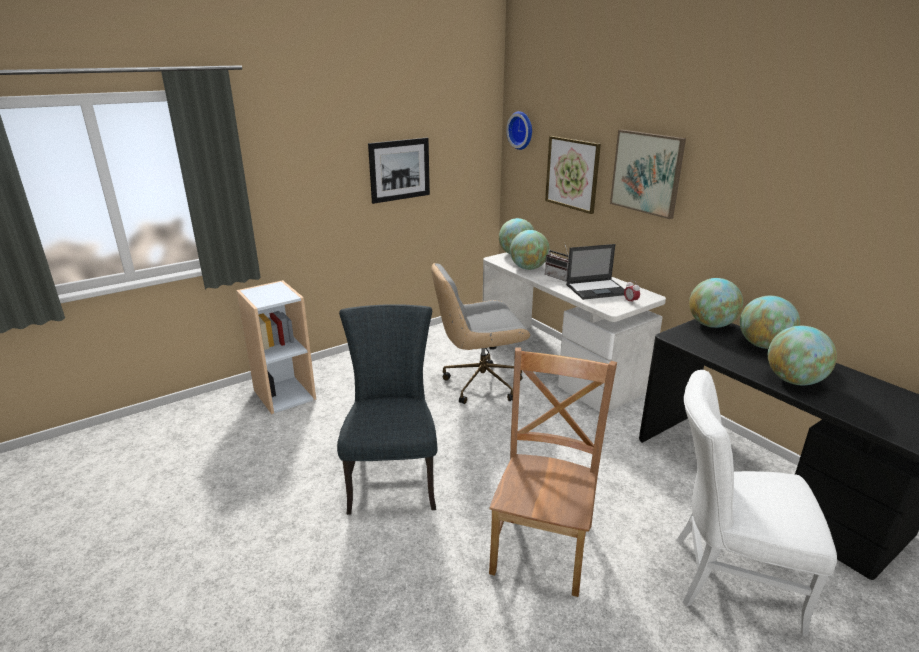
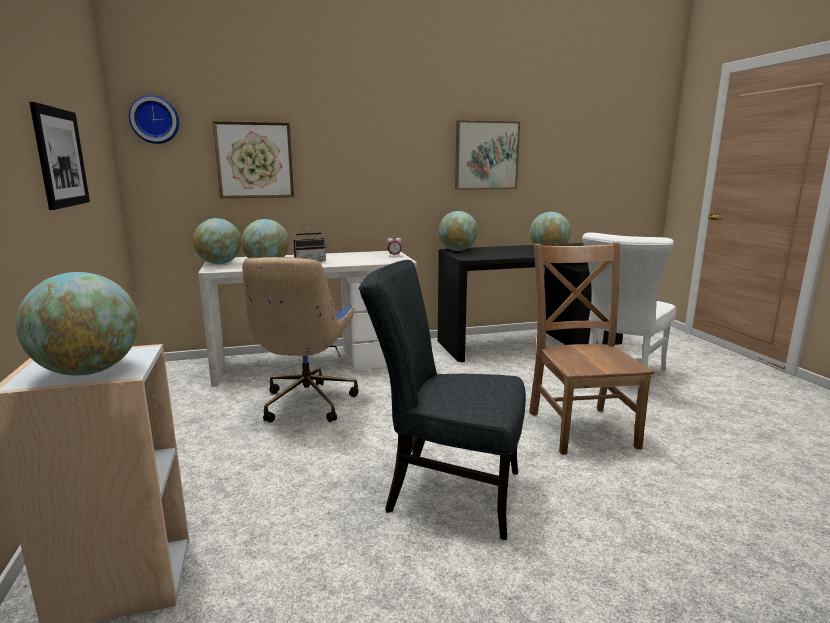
camera: 70 degrees left, 10 degrees down
grey office chair [431,263,530,404] -> blue office chair [242,257,359,423]
brown chair [489,347,617,597] -> brown chair turned 45 degrees clockwise [529,242,654,455]
laptop [566,244,625,300] -> none
picture [610,130,686,219] -> picture moved to [455,120,520,190]
globe [740,296,800,349] -> globe moved to [16,272,139,376]

